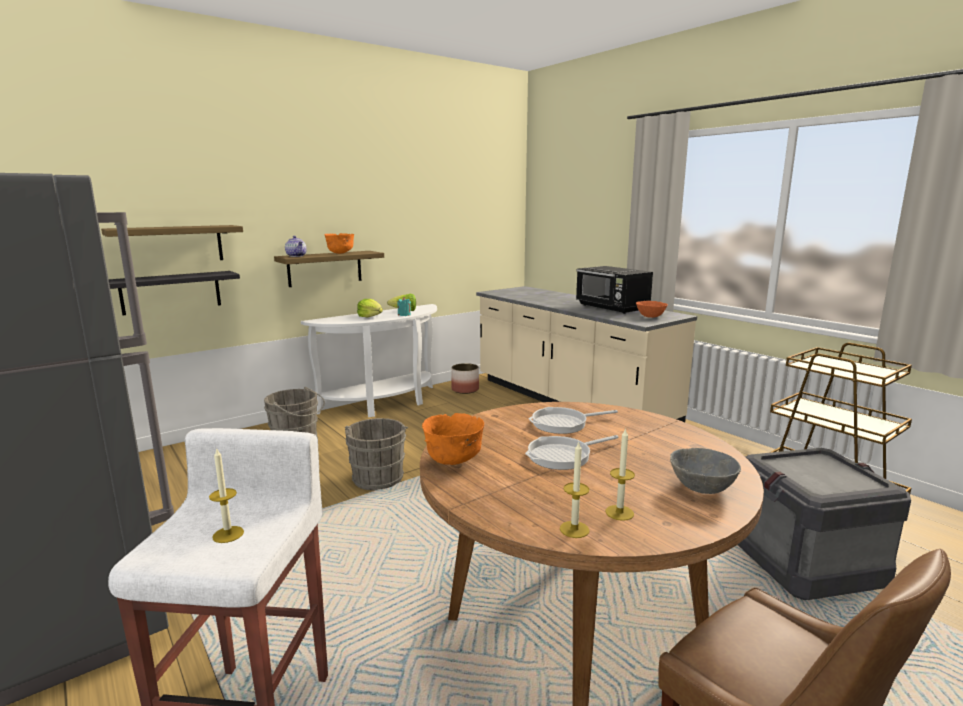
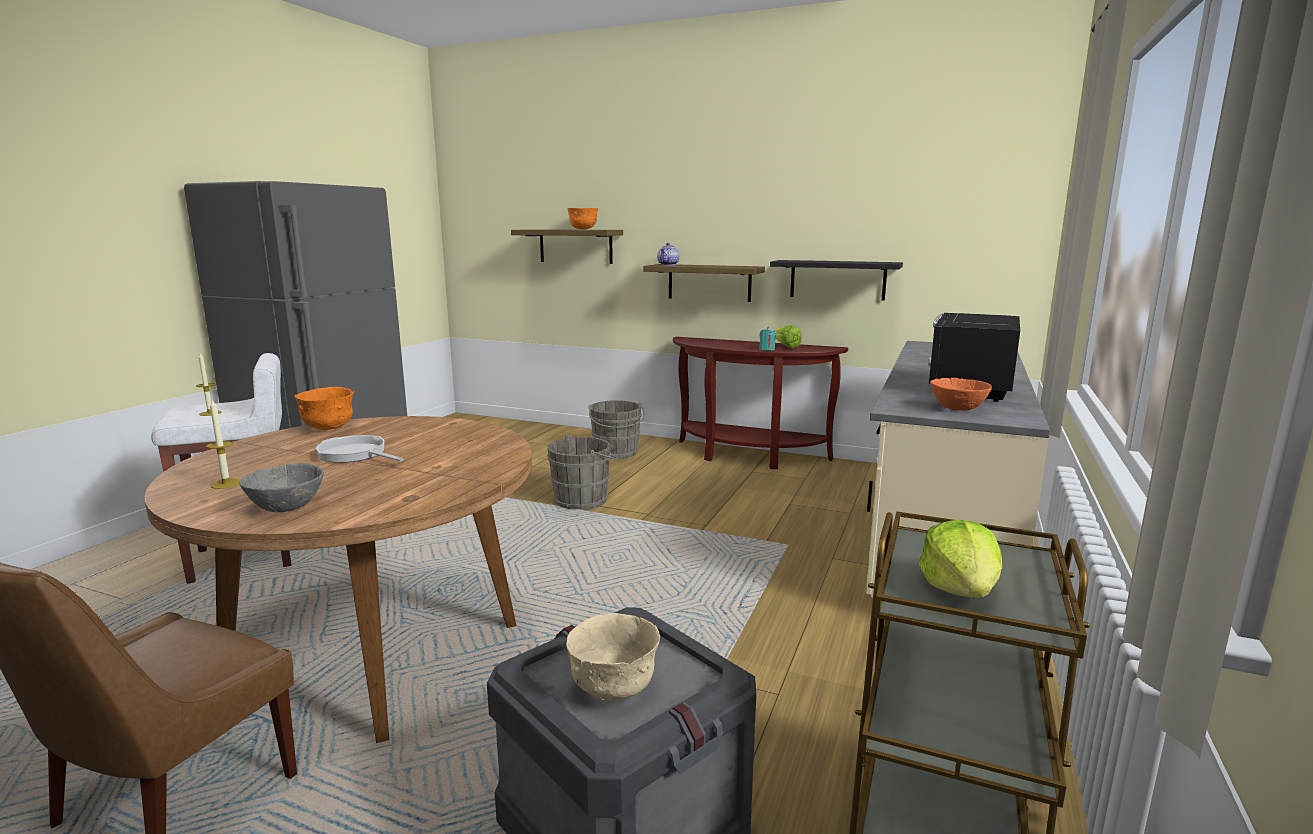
camera: 60 degrees right, 0 degrees up
black shelf [109,271,240,315] -> black shelf moved to [770,260,903,301]
white console table [301,304,437,417] -> brown console table [673,337,848,469]
orange bowl [324,233,354,254] -> orange bowl moved to [567,208,598,230]
lettuce [357,299,383,318] -> lettuce moved to [919,519,1002,598]
planter [451,363,479,394] -> none
frying pan [528,407,618,434] -> none
candle [560,441,590,538] -> none
none -> beige bowl [566,613,660,701]

